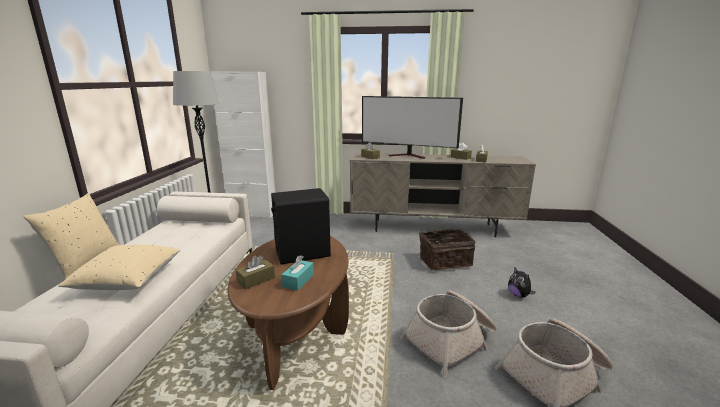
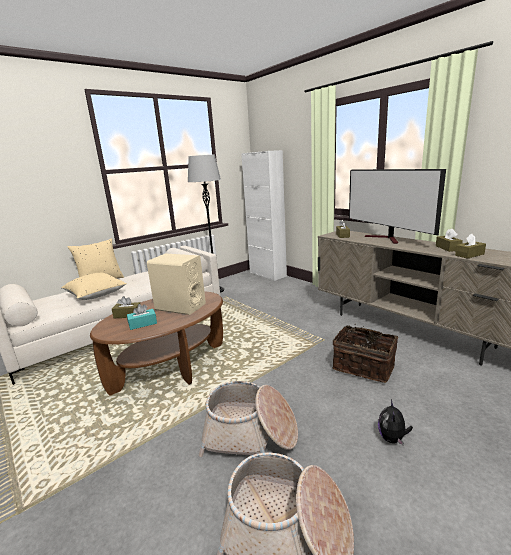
camera: 45 degrees right, 0 degrees up
black speaker [271,188,331,264] -> beige speaker [147,254,206,315]

